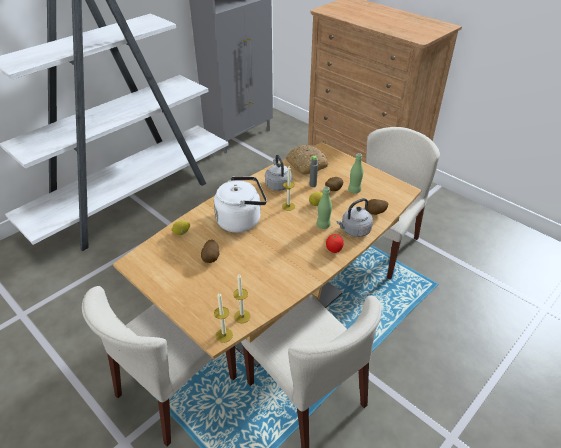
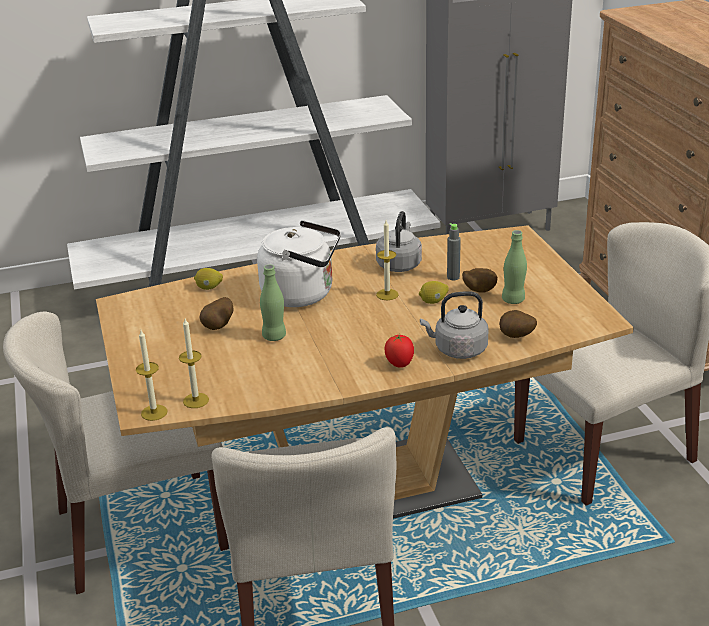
camera: 30 degrees right, 10 degrees down
bread [286,145,328,175] -> none
green bottle [317,187,332,229] -> green bottle moved to [260,265,286,341]

